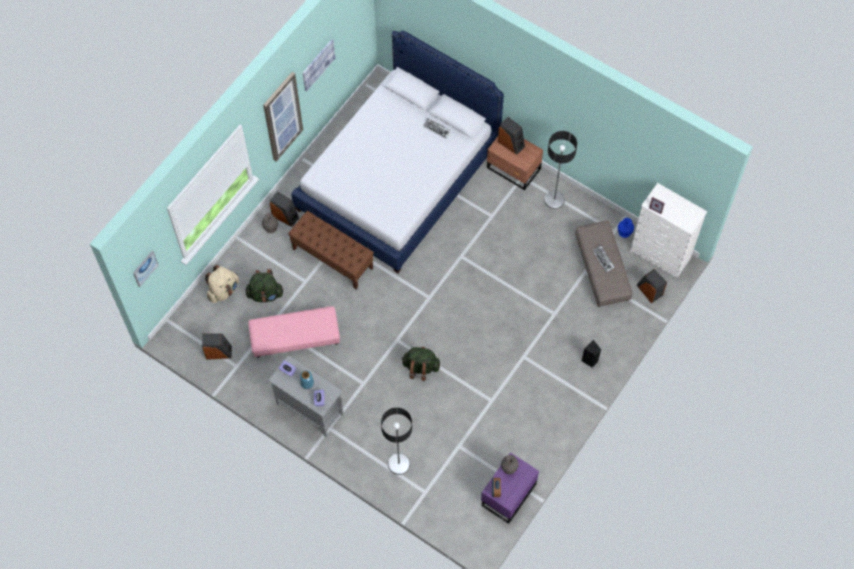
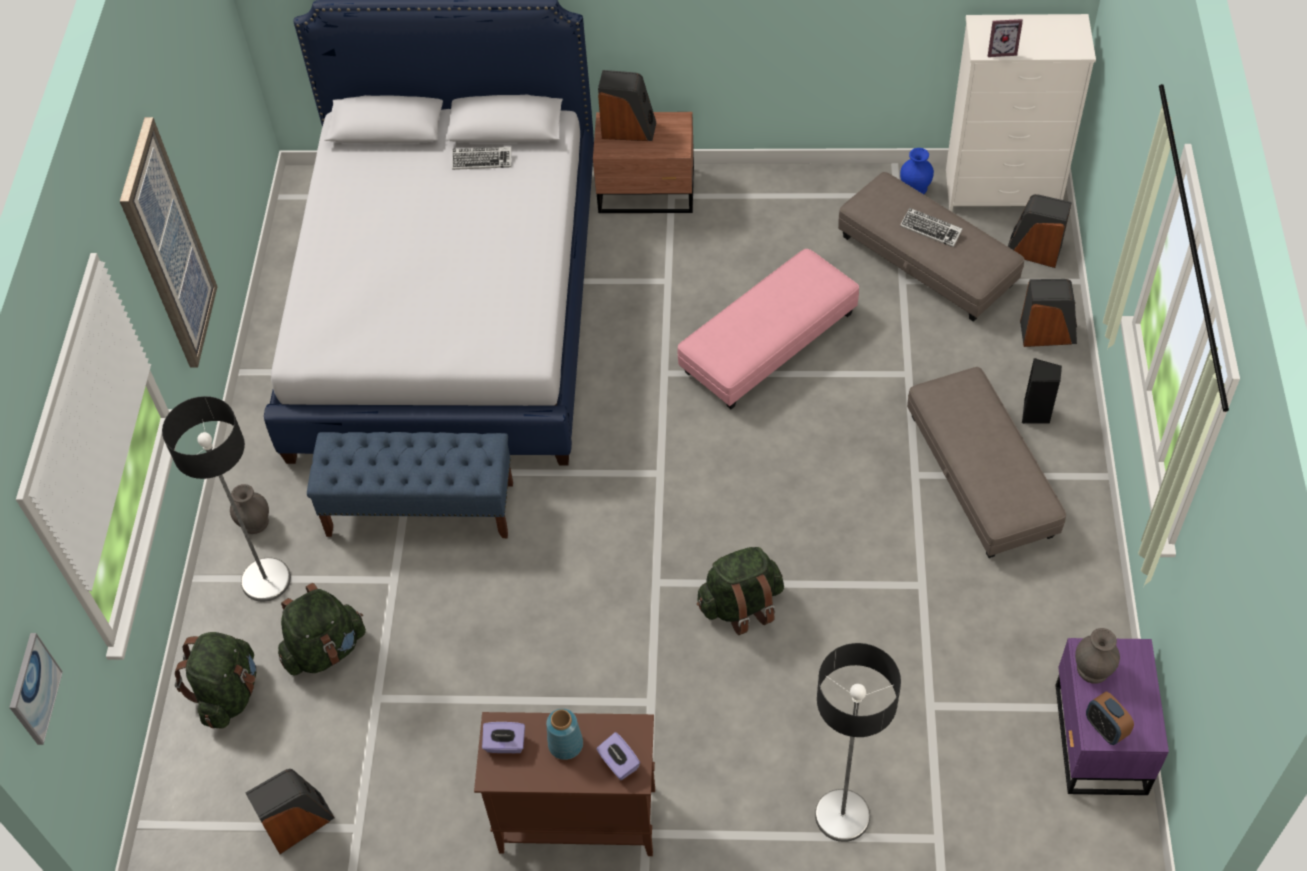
camera: 30 degrees left, 10 degrees down
beige backpack [205,265,239,303] -> green backpack [175,632,256,728]
pink ottoman [248,306,340,358] -> pink ottoman moved to [677,249,859,409]
grey cabinet [268,355,343,437] -> brown cabinet [474,712,655,856]
speaker [270,191,299,227] -> speaker moved to [1020,279,1077,347]
brown bench [288,211,374,290] -> blue bench [307,432,513,538]
picture [303,39,335,91] -> none
floor lamp [544,131,577,209] -> floor lamp moved to [162,396,291,602]
none -> grey ottoman [907,367,1066,558]

